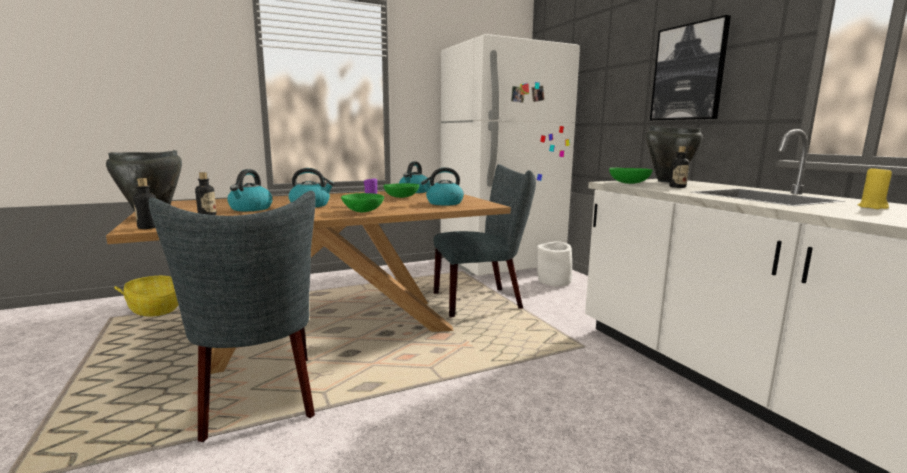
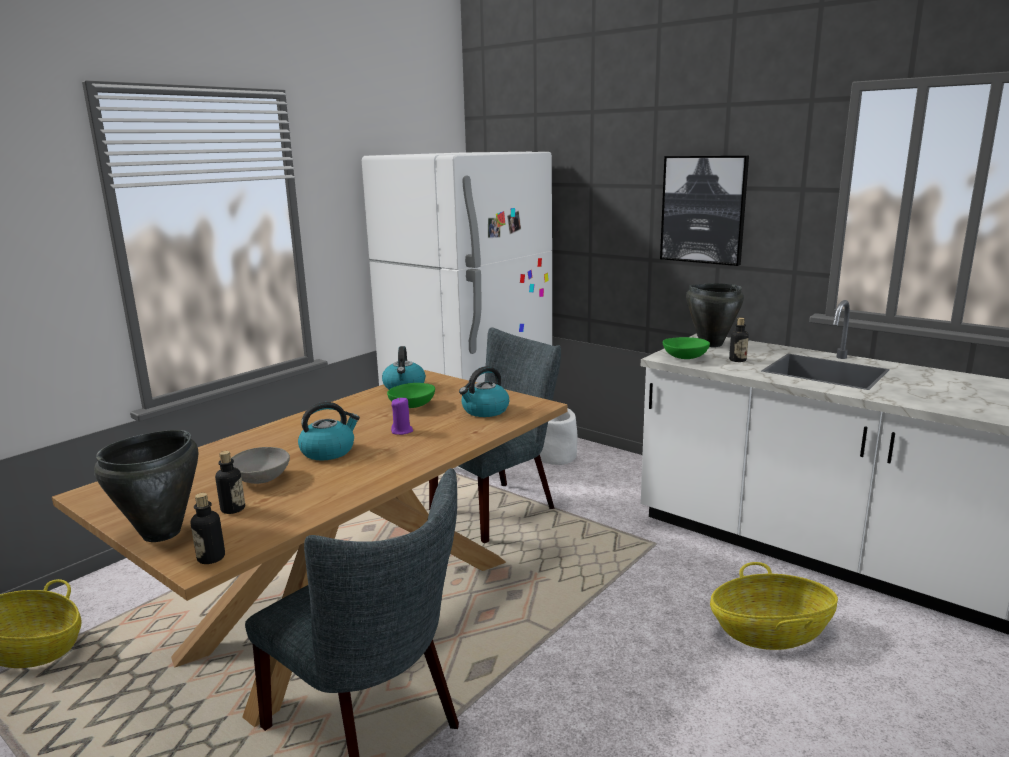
camera: 25 degrees left, 5 degrees up
kettle [227,169,273,211] -> grey bowl [231,447,290,484]
green bowl [341,193,384,212] -> none
yellow candle [857,166,892,209] -> none
none -> basket [710,562,838,650]

